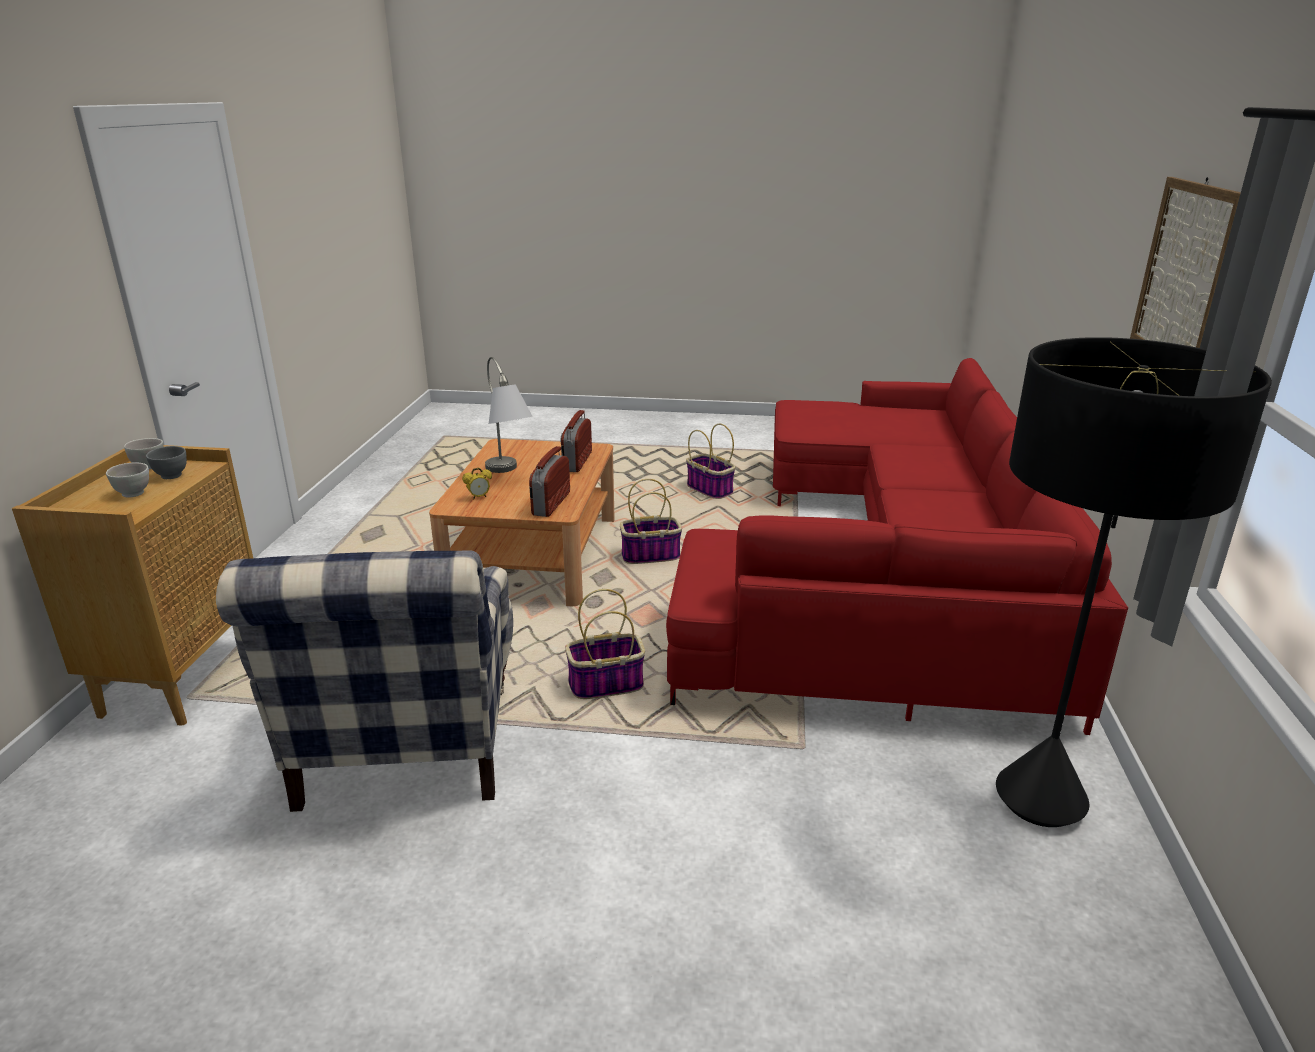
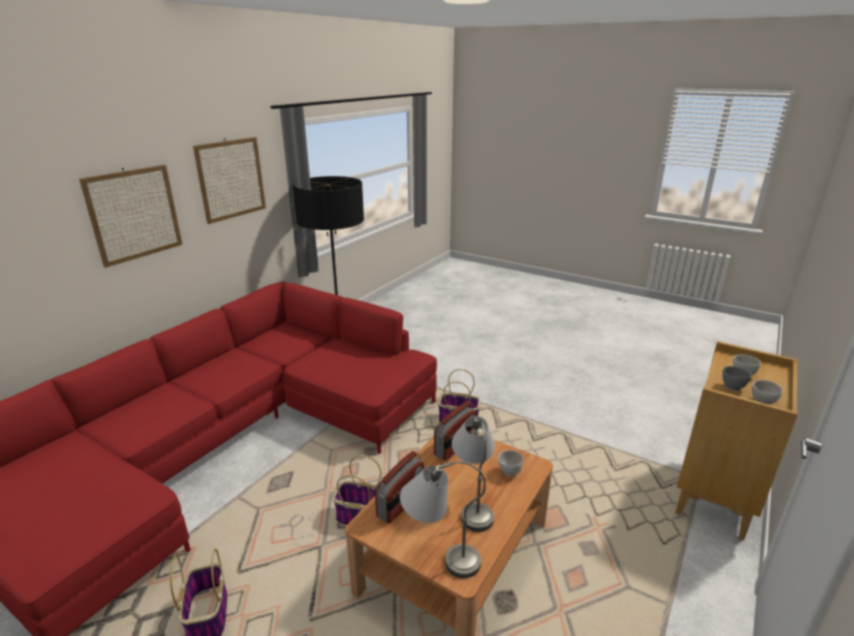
camera: 155 degrees left, 0 degrees up
armchair [216,550,513,812] -> none
alarm clock [462,468,492,500] -> white bowl [498,450,523,476]
none -> picture [79,165,183,268]
none -> grey table lamp [400,461,486,578]

